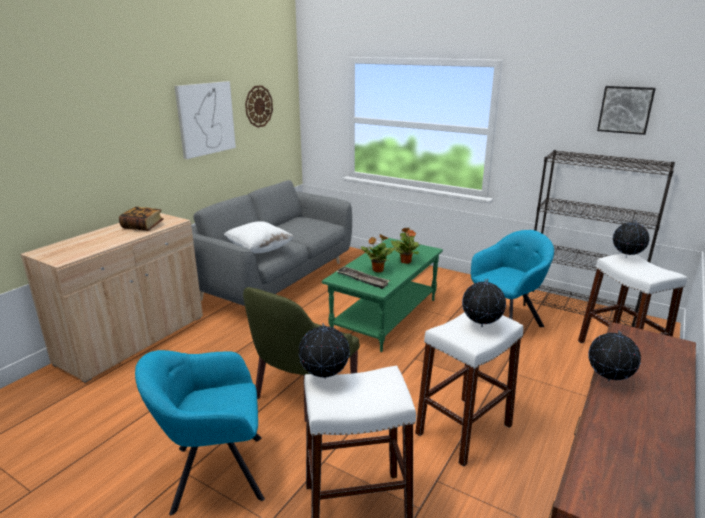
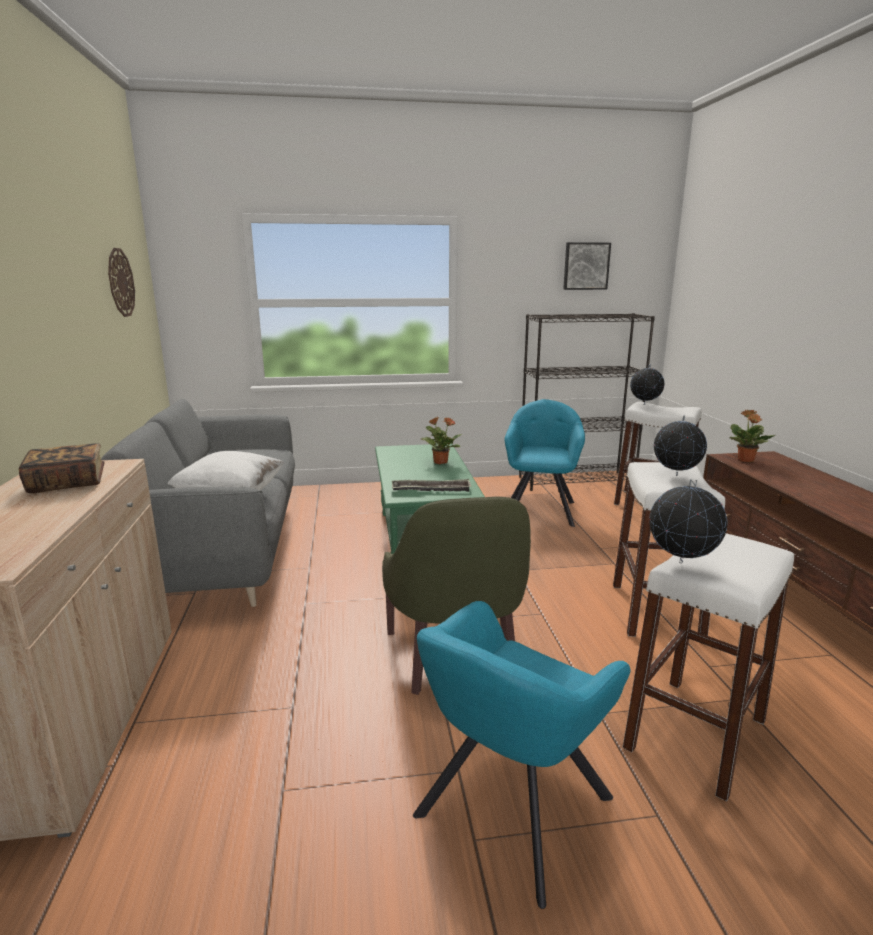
camera: 40 degrees left, 5 degrees down
picture [174,81,236,159] -> none
potted plant [361,235,396,273] -> potted plant moved to [729,410,775,462]
globe [588,330,641,381] -> none

